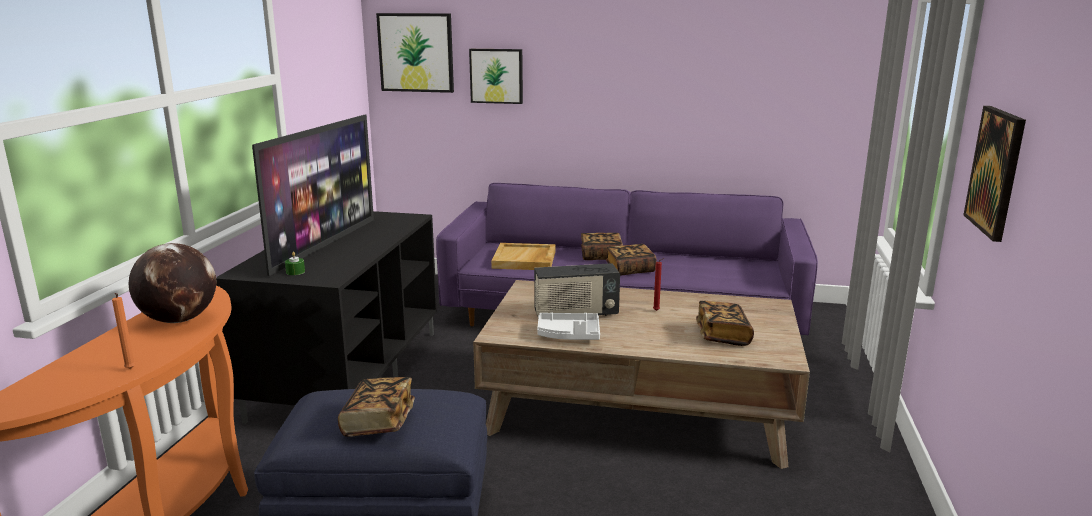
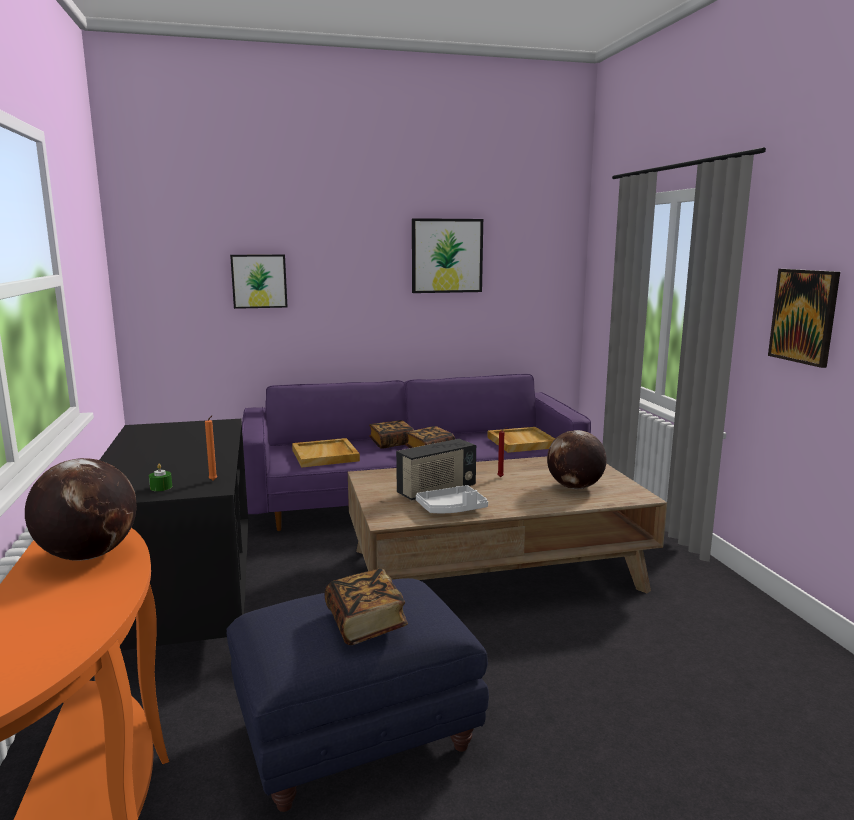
camera: 25 degrees left, 5 degrees down
orange candle [112,293,136,369] -> orange candle moved to [205,415,217,481]
television [252,114,374,276] -> none
picture [376,13,454,93] -> picture moved to [412,218,483,293]
book [696,301,754,346] -> globe [547,430,607,489]
none -> beige tray [487,427,555,453]

